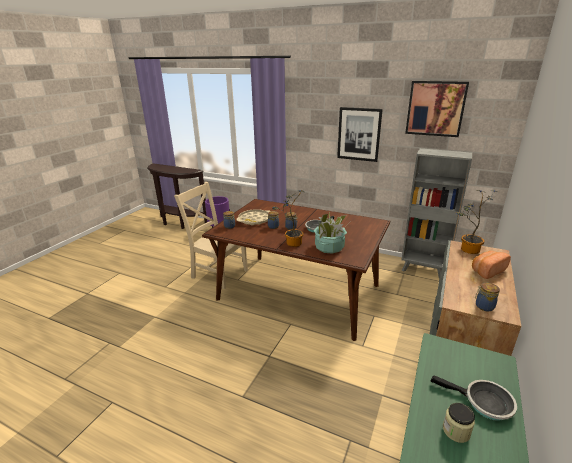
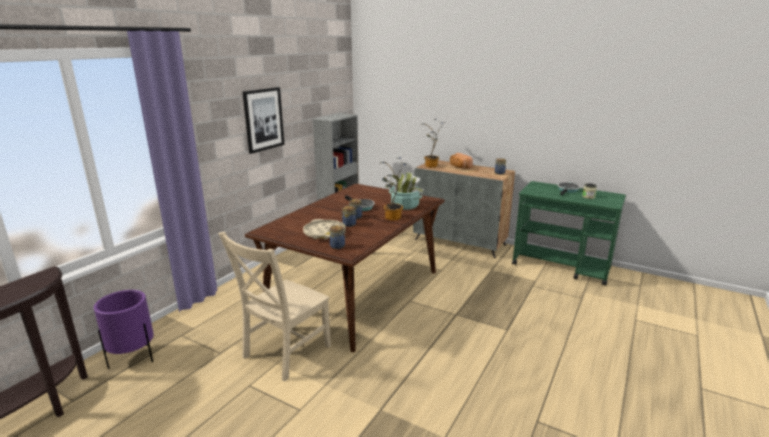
camera: 85 degrees left, 5 degrees down
picture [405,81,469,137] -> none

